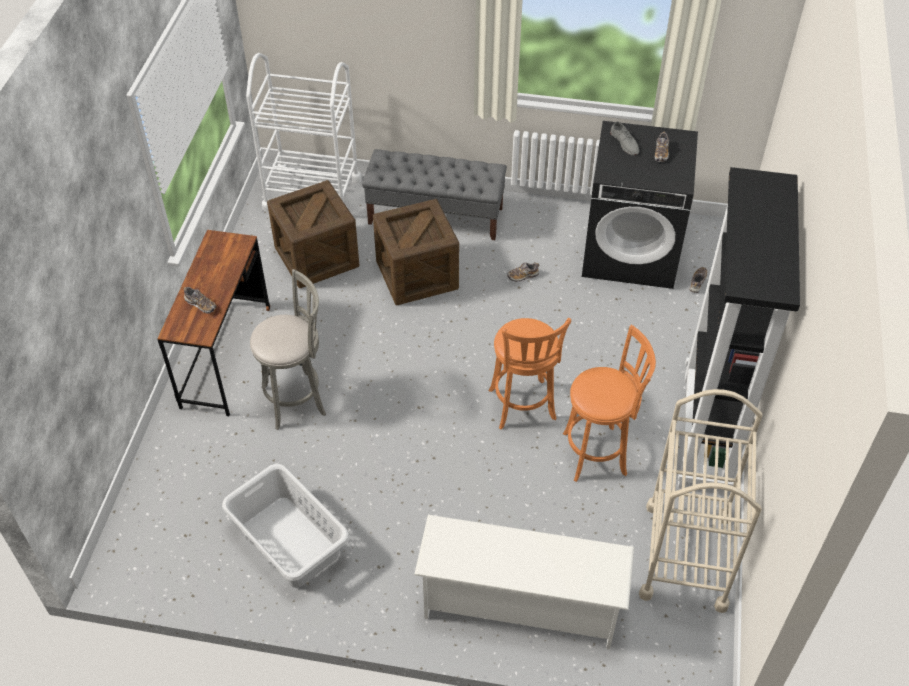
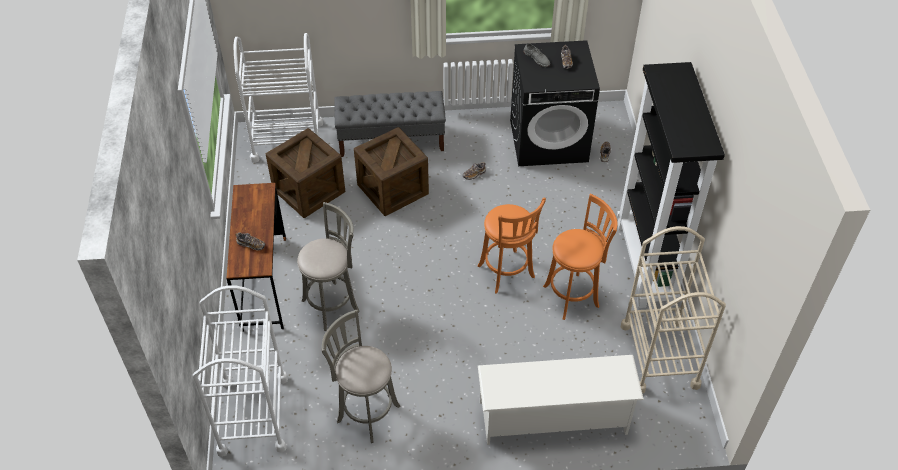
camera: 15 degrees left, 0 degrees up
grey laundry basket [222,464,350,588] -> grey stool [321,310,401,443]
none -> white cart [193,285,288,457]

